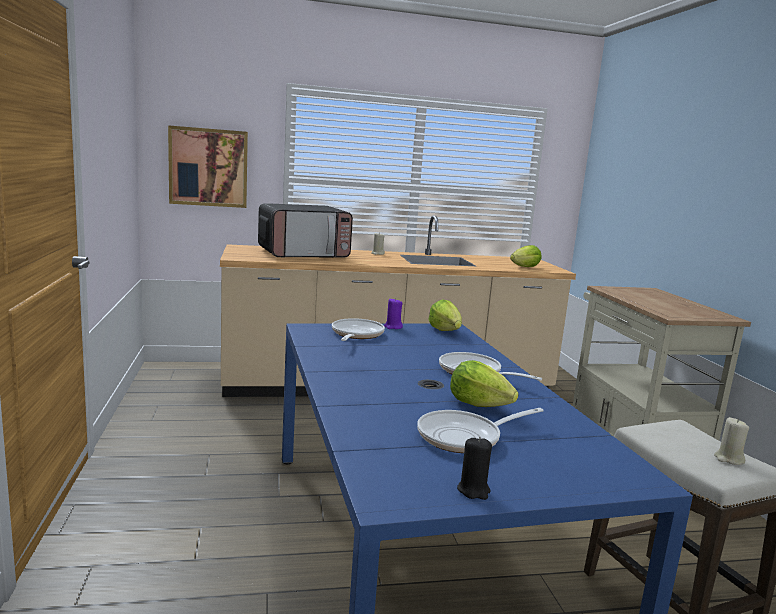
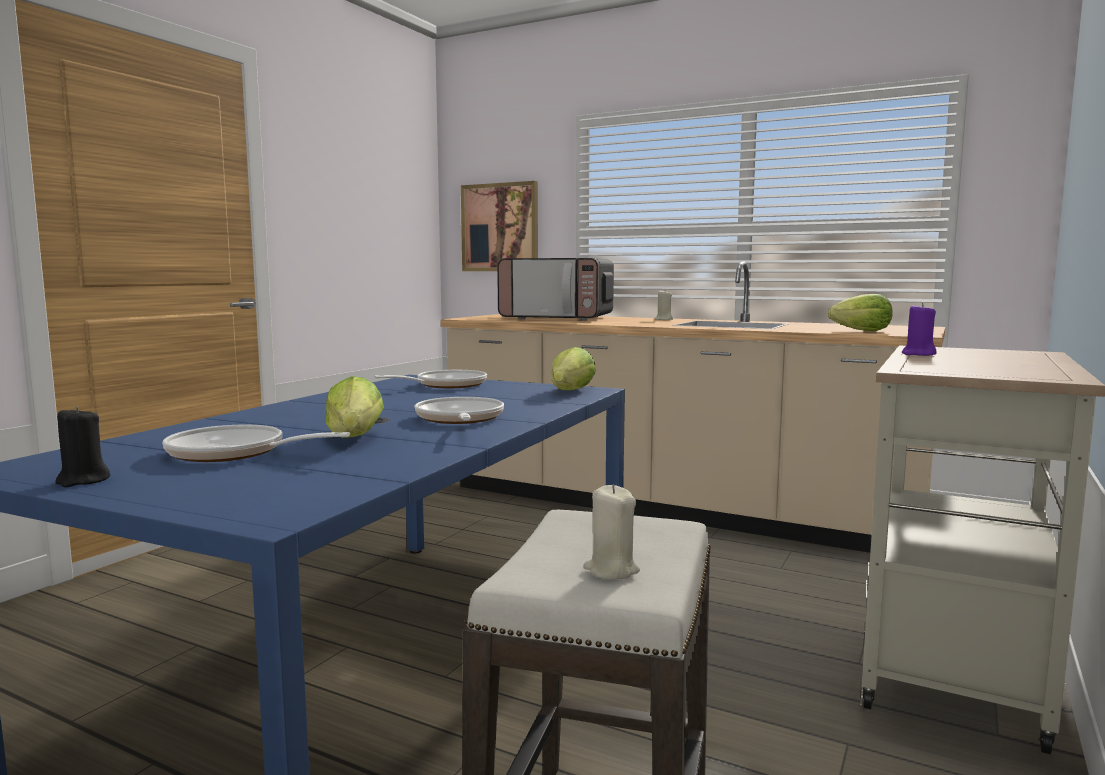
camera: 40 degrees right, 5 degrees down
purple candle [384,298,403,329] -> purple candle moved to [902,303,937,356]

